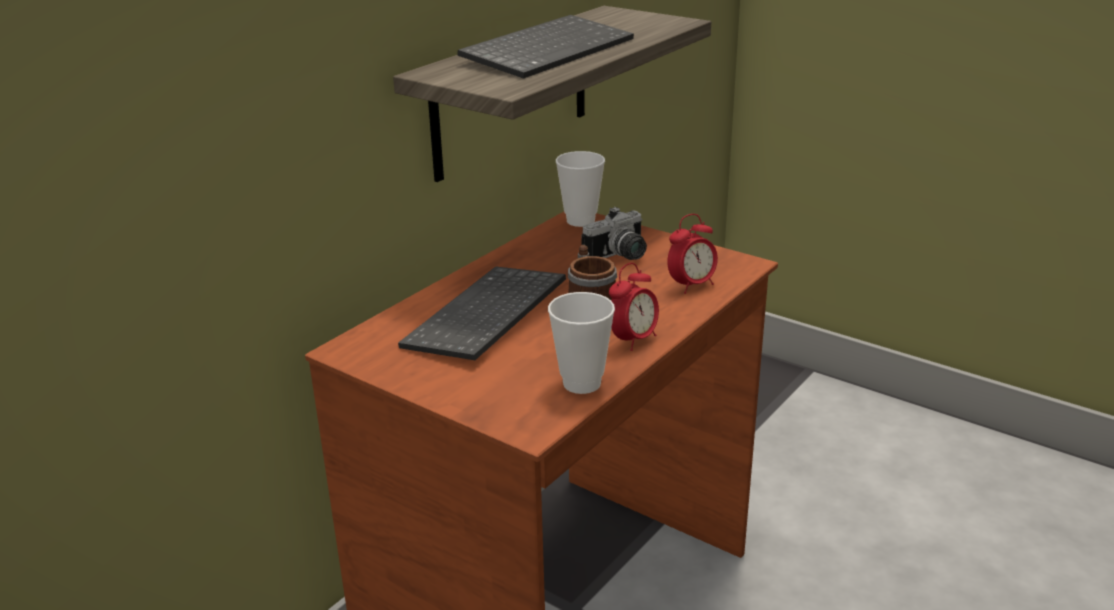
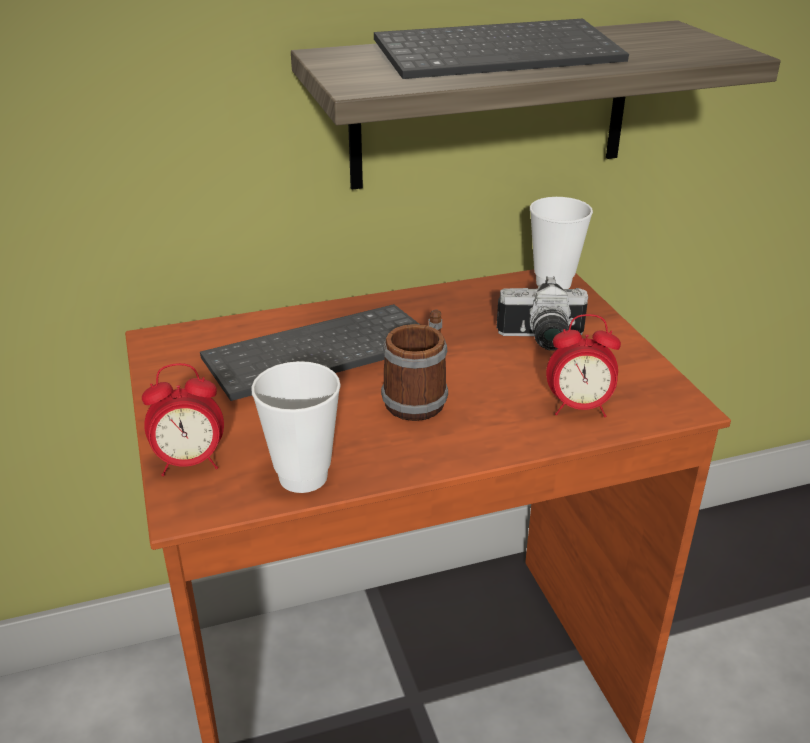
camera: 35 degrees right, 5 degrees up
alarm clock [609,263,659,351] -> alarm clock moved to [142,363,224,476]

